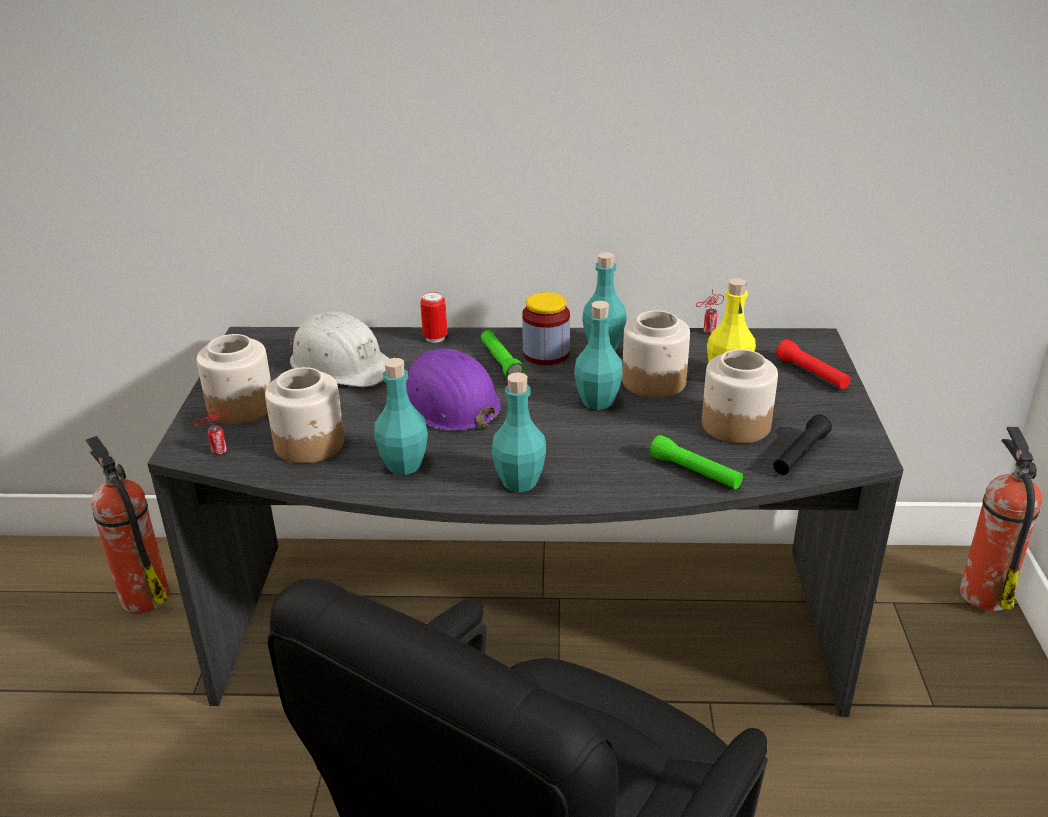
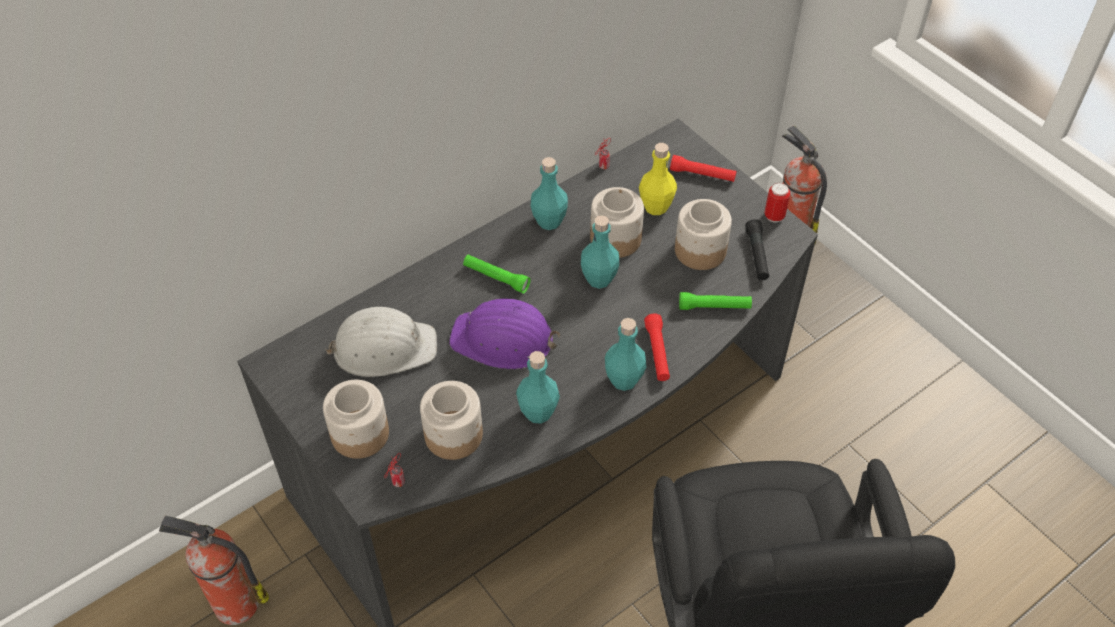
camera: 40 degrees left, 20 degrees up
can [420,292,447,343] -> can moved to [765,183,790,222]
jar [522,292,570,365] -> none
none -> red flashlight [644,314,670,381]

